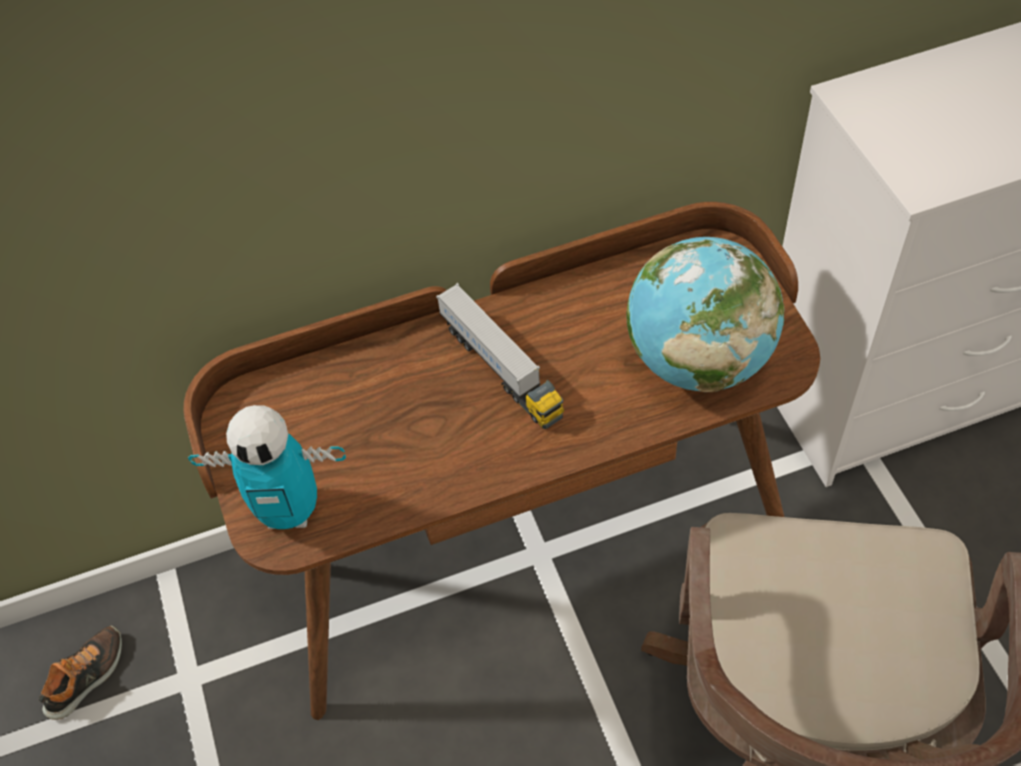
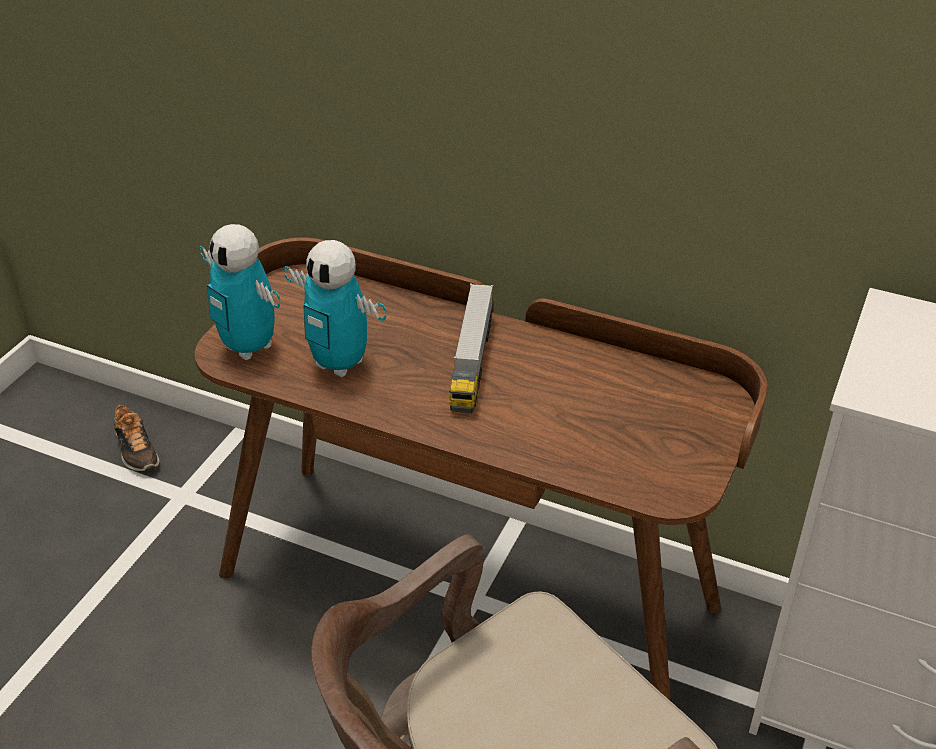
camera: 40 degrees right, 15 degrees down
shoe [39,625,122,720] -> shoe turned 75 degrees clockwise [114,403,159,472]
globe [626,237,785,392] -> none
none -> toy robot [283,240,387,377]

